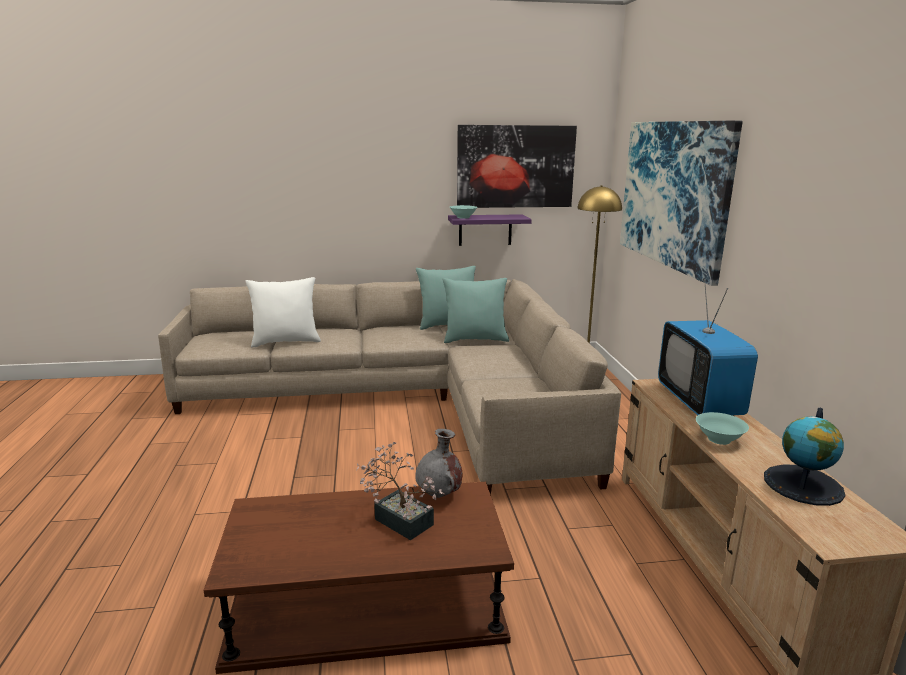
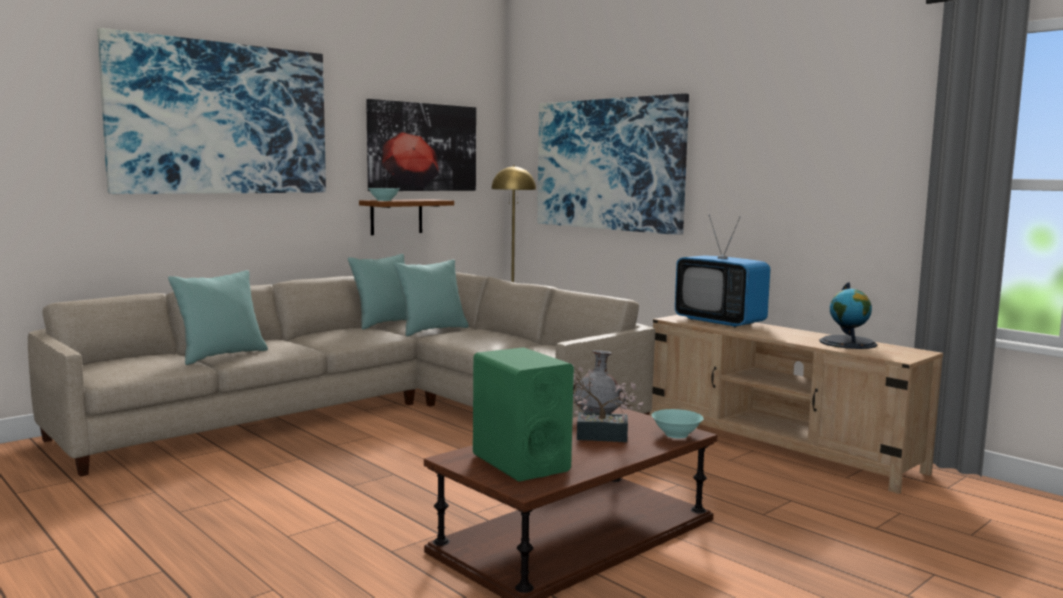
camera: 35 degrees left, 10 degrees down
white pillow [246,277,321,348] -> turquoise pillow [168,270,268,365]
purple shelf [448,214,532,246] -> brown shelf [359,199,454,235]
turquoise bowl [696,412,749,445] -> turquoise bowl moved to [652,409,704,438]
none -> picture [97,28,326,194]
none -> green speaker [473,347,574,482]

